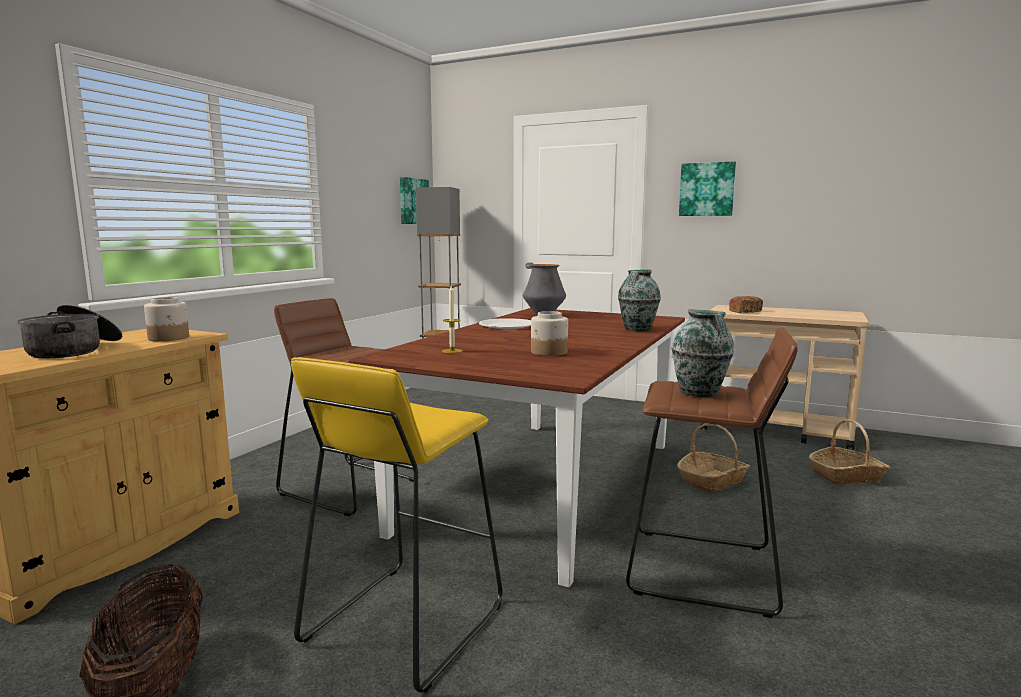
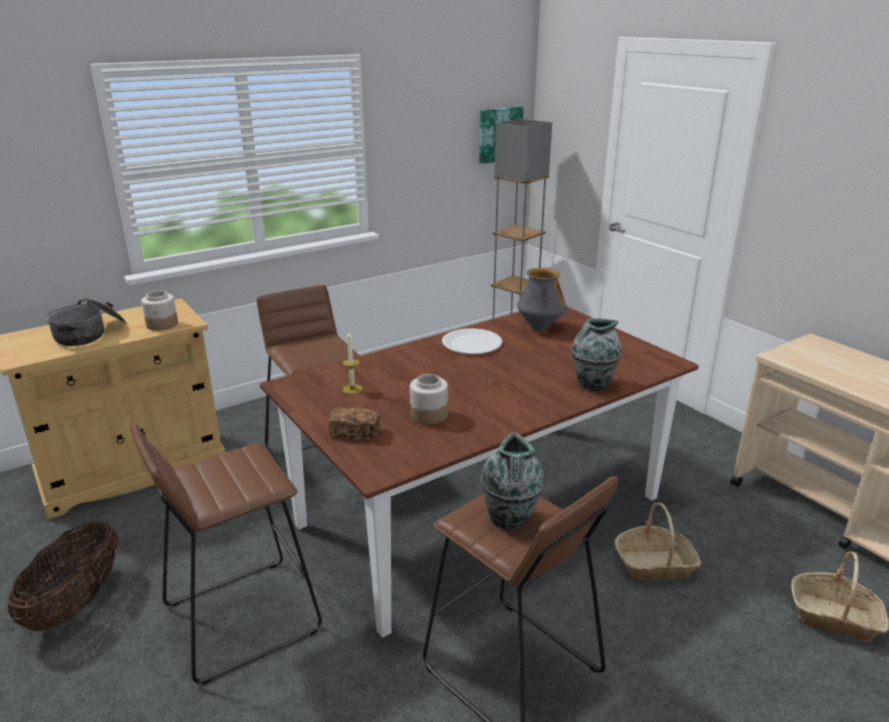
camera: 30 degrees right, 15 degrees up
yellow stool [291,357,502,693] -> brown stool [130,422,322,685]
picture [679,161,736,216] -> none
bread [729,296,763,313] -> bread moved to [328,407,380,440]

